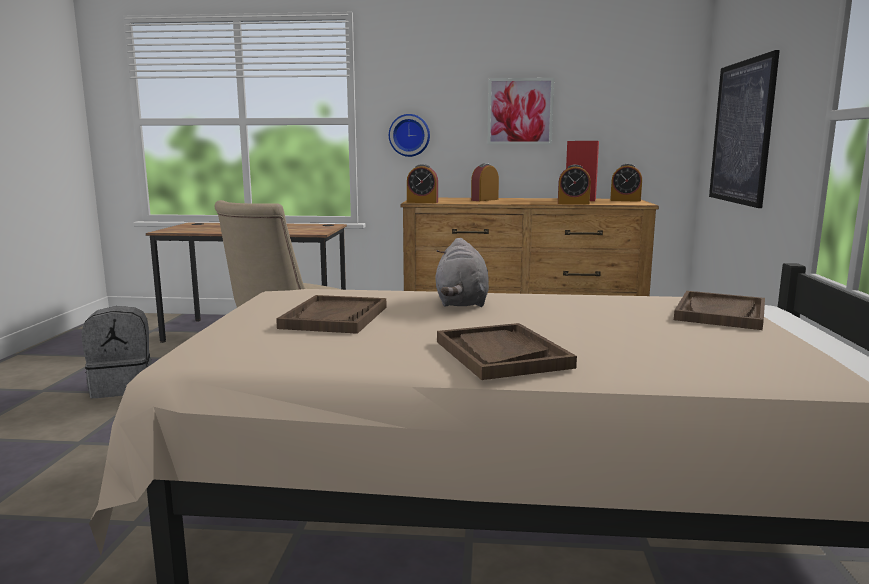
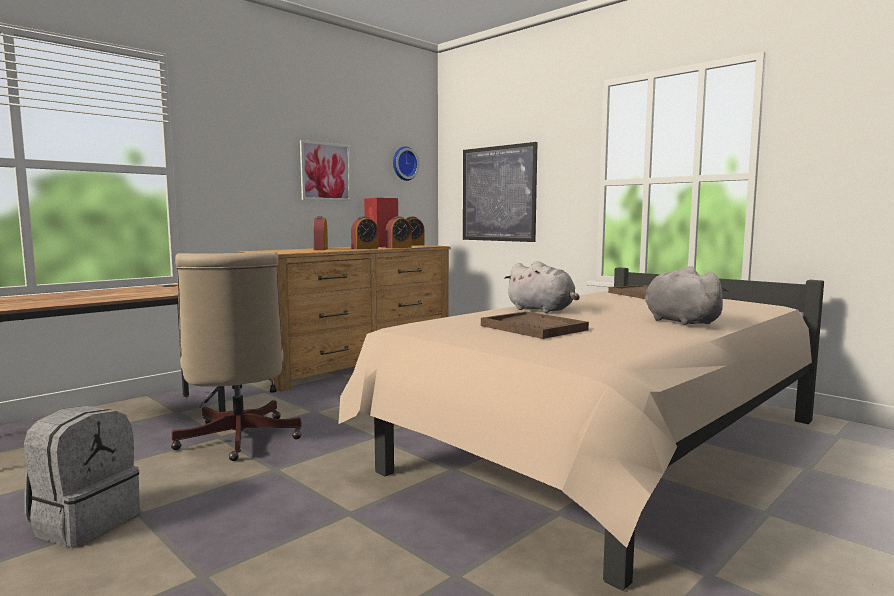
camera: 50 degrees left, 5 degrees down
wall clock [389,114,430,157] -> wall clock moved to [393,146,419,181]
alarm clock [407,164,438,203] -> alarm clock moved to [351,216,378,249]
brown tray [437,323,577,380] -> grey plush toy [645,266,729,325]

